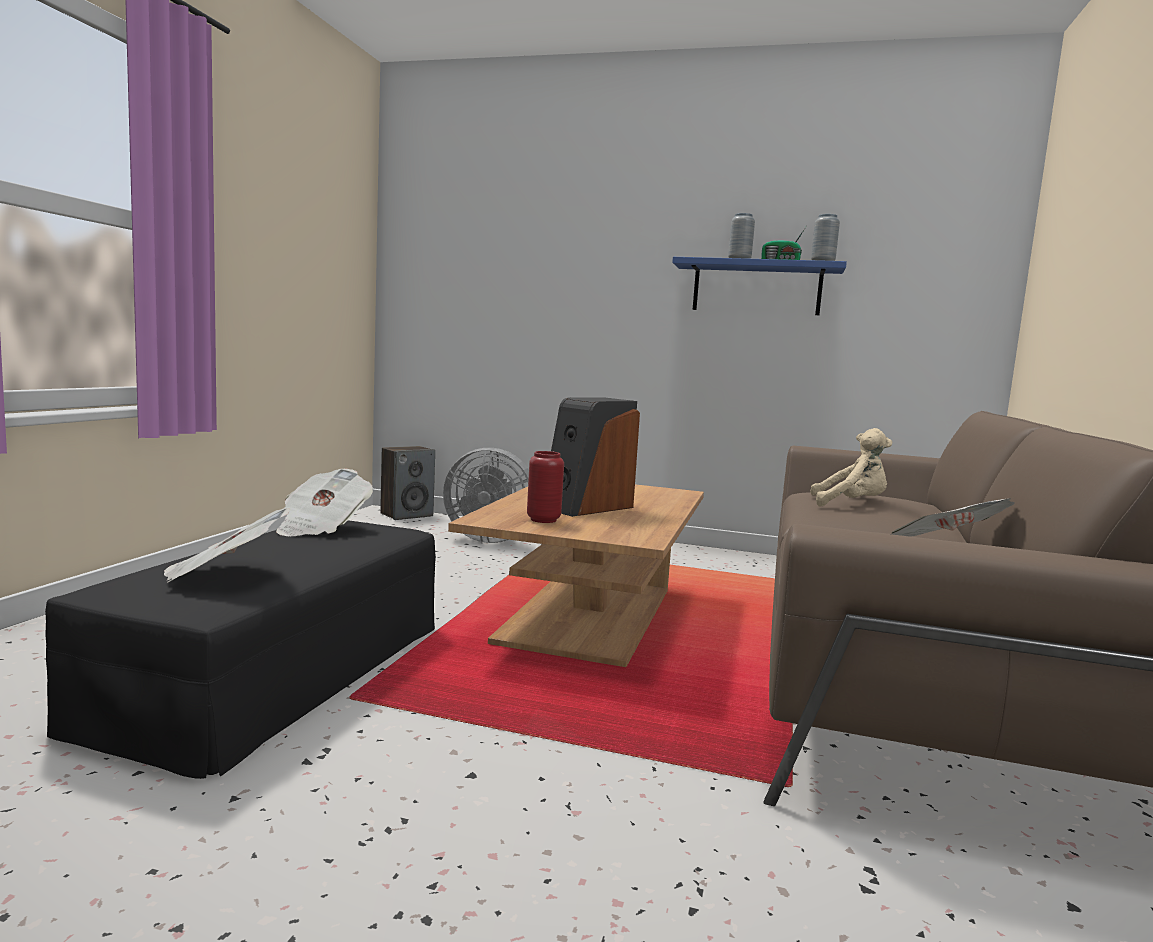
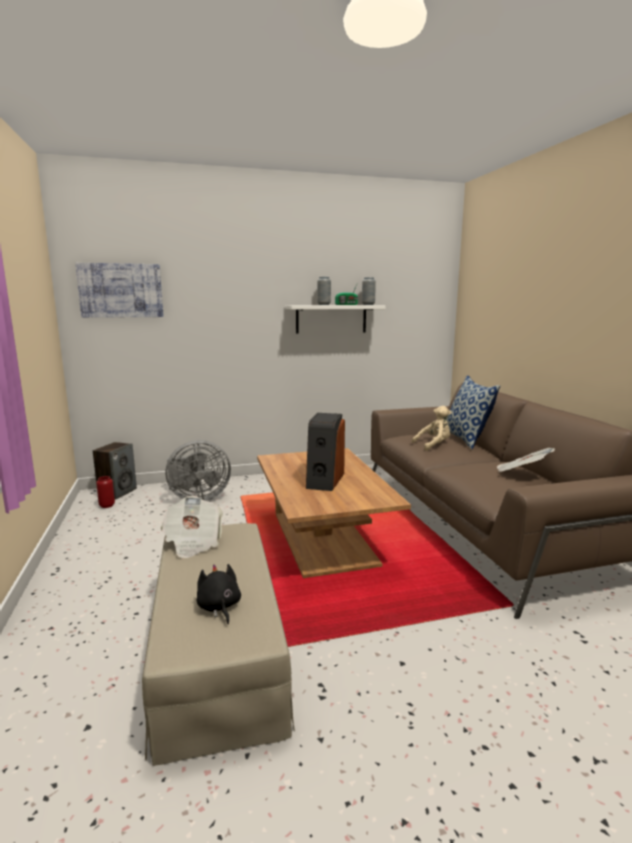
camera: 30 degrees left, 5 degrees up
black ottoman [45,520,436,779] -> beige ottoman [142,523,295,766]
newspaper [164,508,289,582] -> black plush toy [197,564,241,624]
red vase [527,451,564,523] -> red vase moved to [96,476,115,508]
blue shelf [672,257,847,315] -> white shelf [286,305,386,334]
none -> picture [75,263,164,318]
none -> pillow [447,375,500,449]

